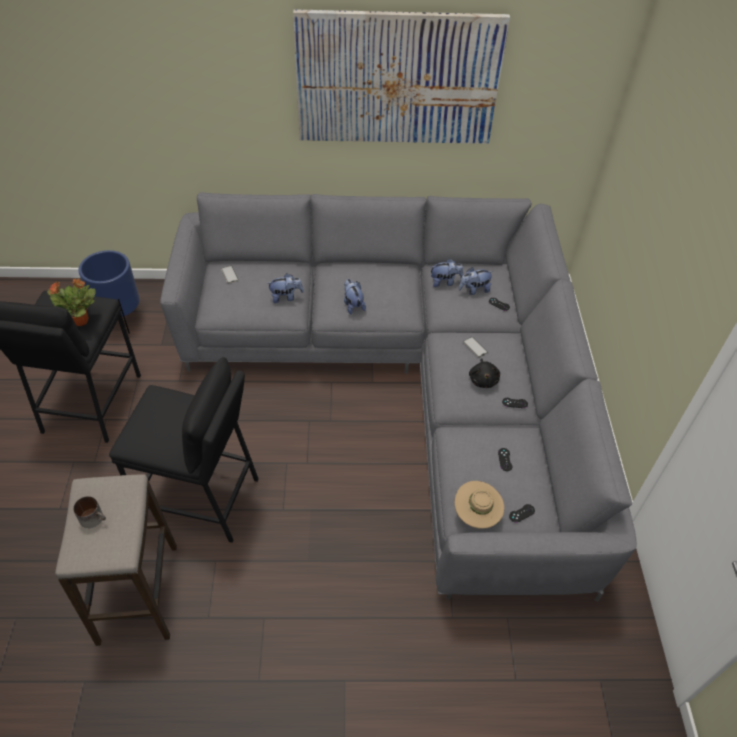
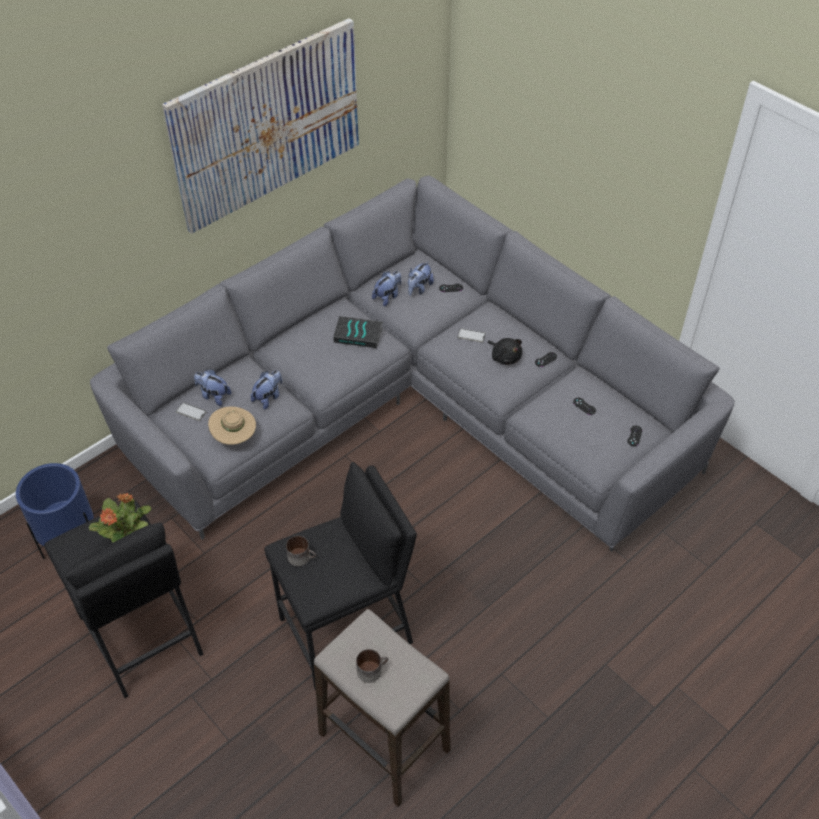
camera: 40 degrees left, 0 degrees up
plush toy [344,279,366,315] -> plush toy moved to [194,369,231,406]
beige hat [455,481,504,529] -> beige hat moved to [208,407,256,445]
none -> mug [286,535,316,566]
none -> book [333,316,383,348]

